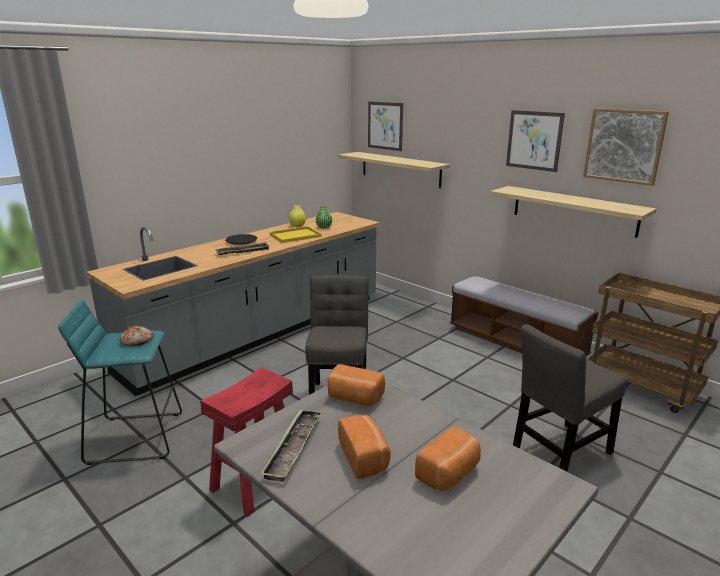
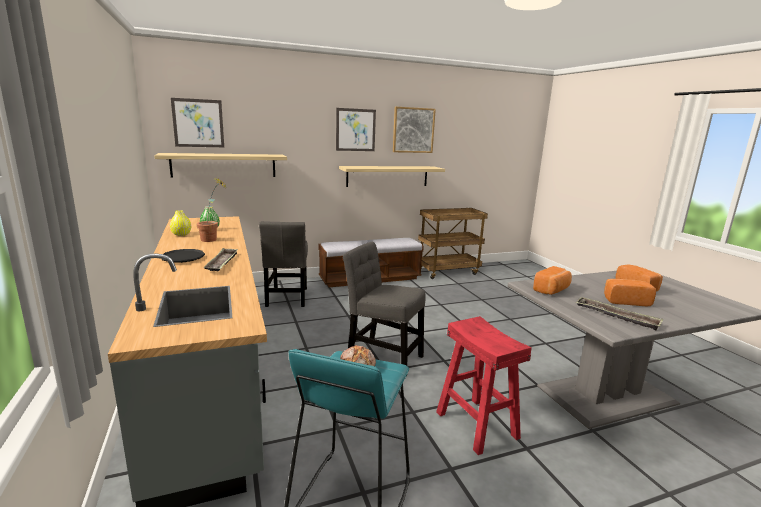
camera: 65 degrees left, 5 degrees down
yellow tray [270,226,322,243] -> potted plant [196,177,228,242]
grey chair [513,324,627,472] -> grey chair moved to [259,221,308,307]

